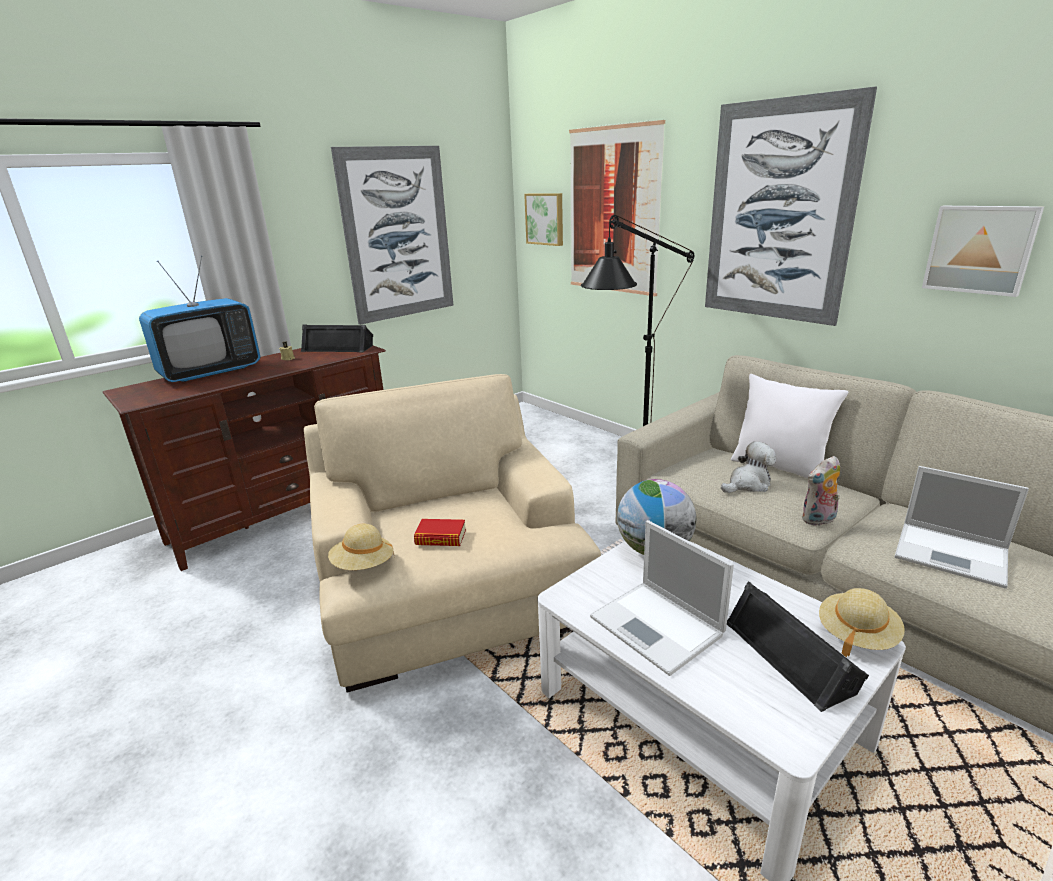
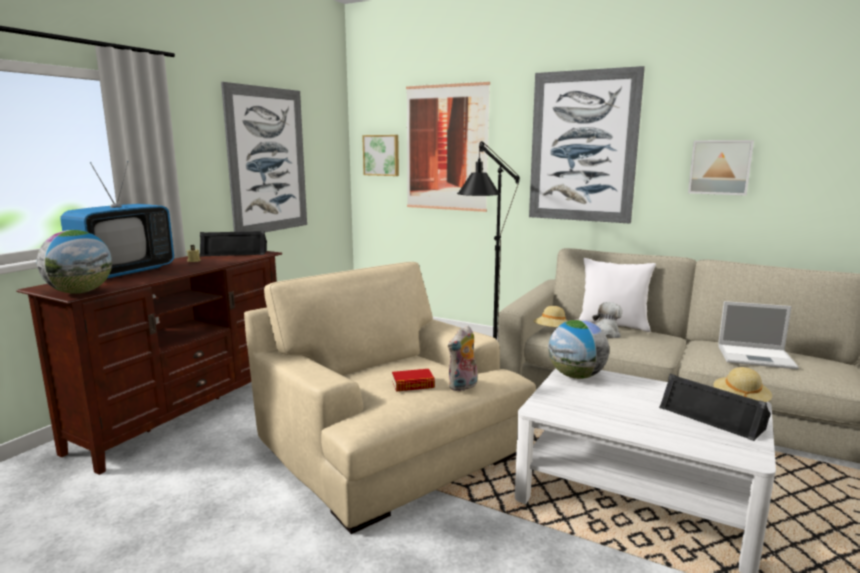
camera: 20 degrees left, 10 degrees down
beige hat [328,524,394,570] -> beige hat moved to [534,306,567,327]
laptop [590,520,734,676] -> none
plush toy [802,456,840,526] -> plush toy moved to [448,326,477,391]
none -> globe [37,230,112,294]

